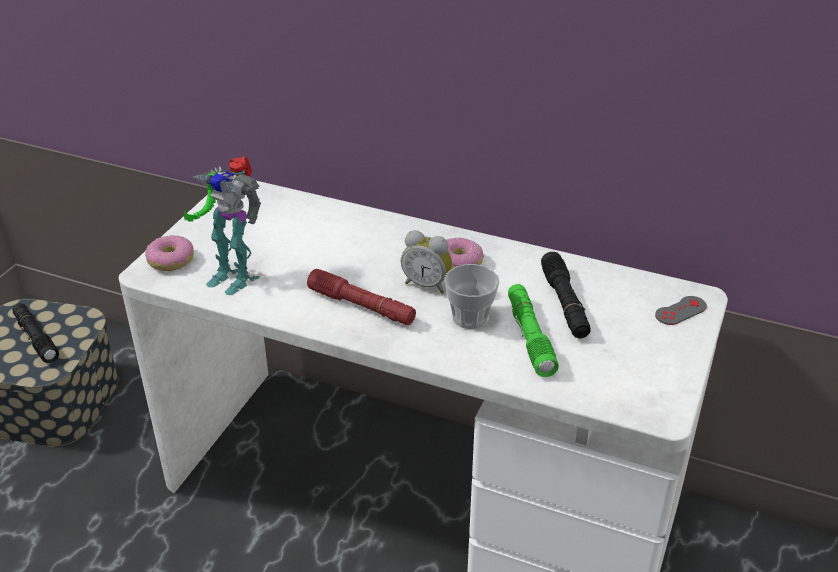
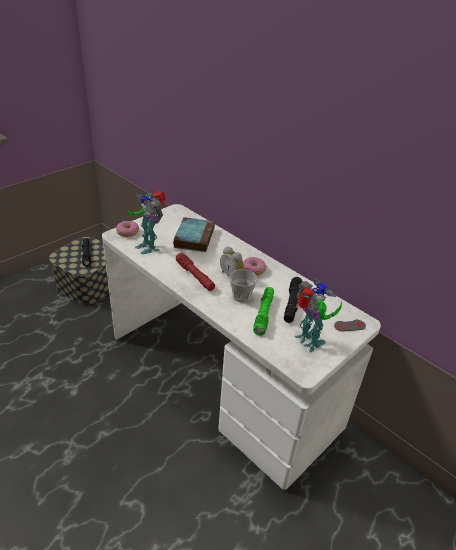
camera: 20 degrees right, 0 degrees up
none -> book [173,217,215,252]
none -> toy robot [295,278,342,353]

